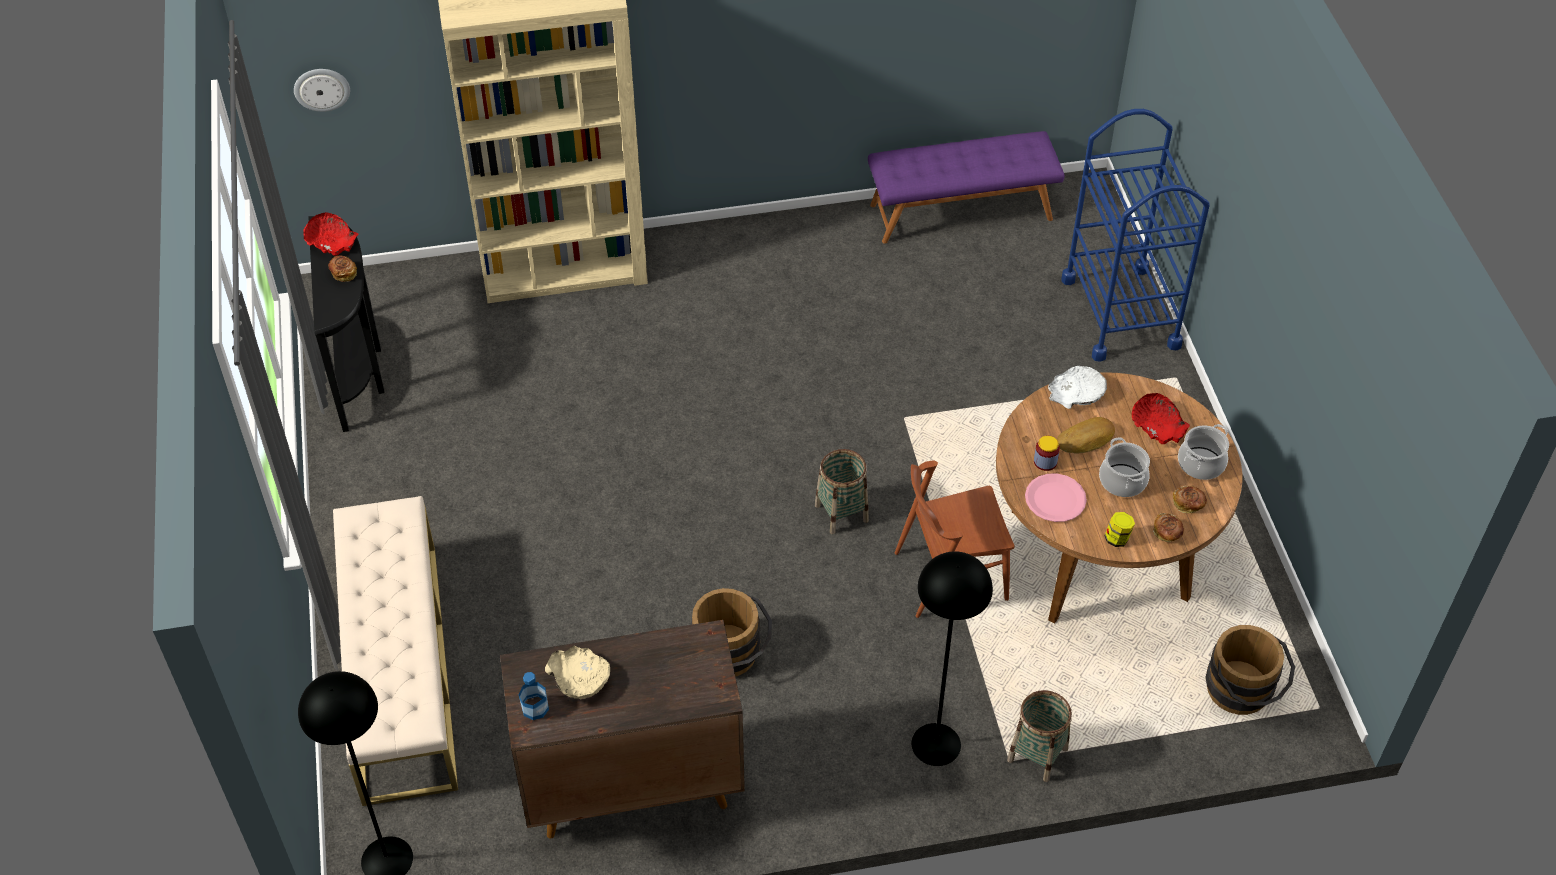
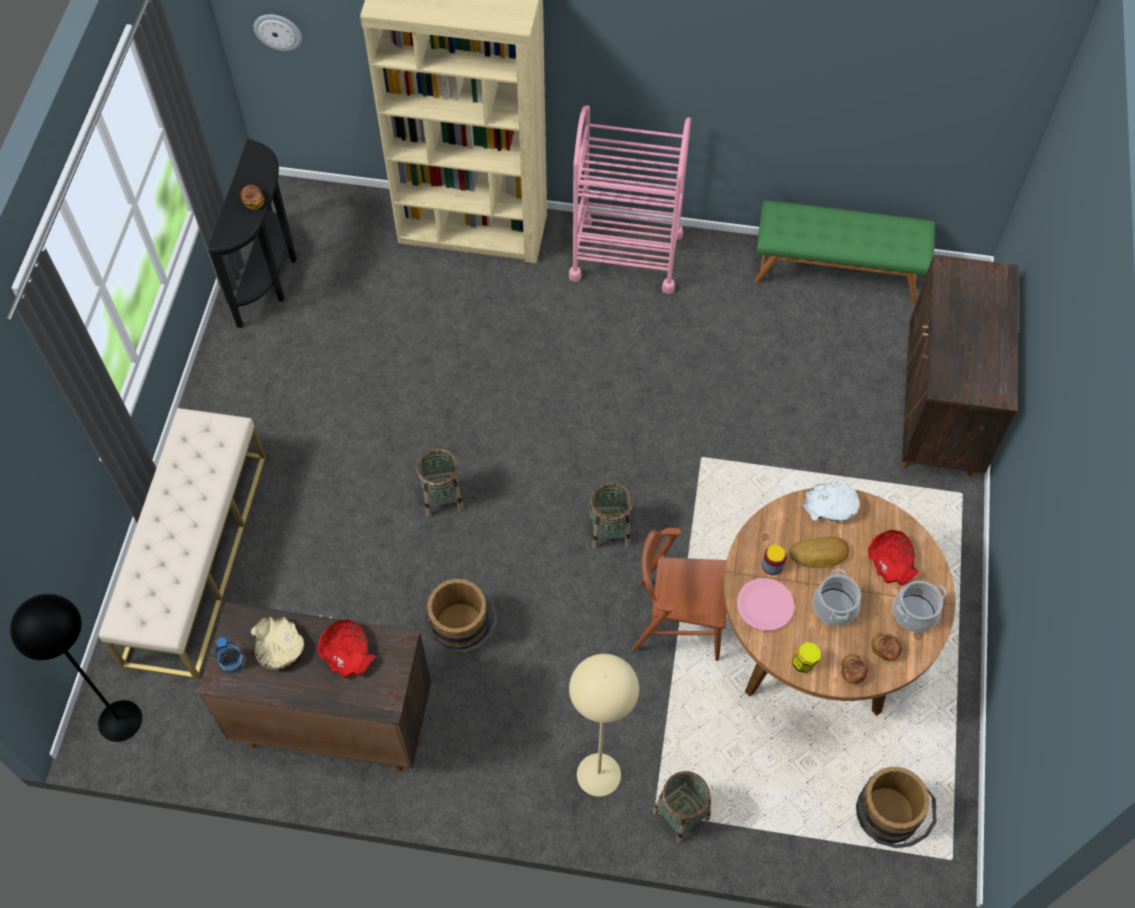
camera: 20 degrees right, 10 degrees up
red bowl [303,212,358,256] -> red bowl moved to [318,620,375,678]
purple bench [868,131,1065,244] -> green bench [754,200,935,304]
black floor lamp [911,551,993,766] -> beige floor lamp [569,654,639,797]
blue cart [1061,109,1210,362] -> brown cabinet [901,254,1019,476]
none -> basket [417,448,464,516]
none -> pink cart [569,105,691,294]

